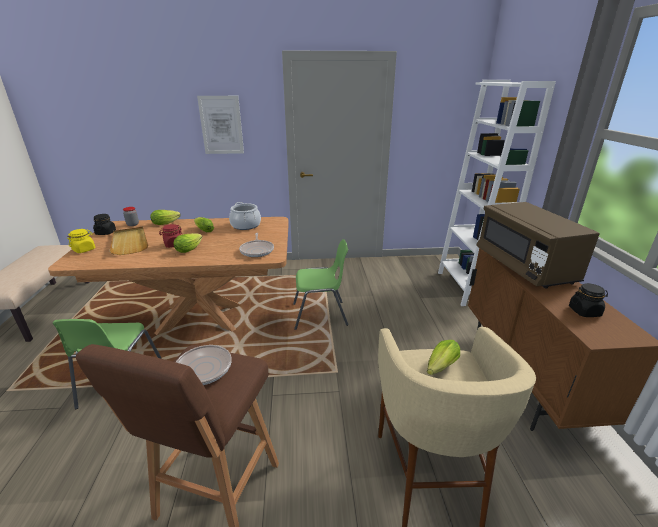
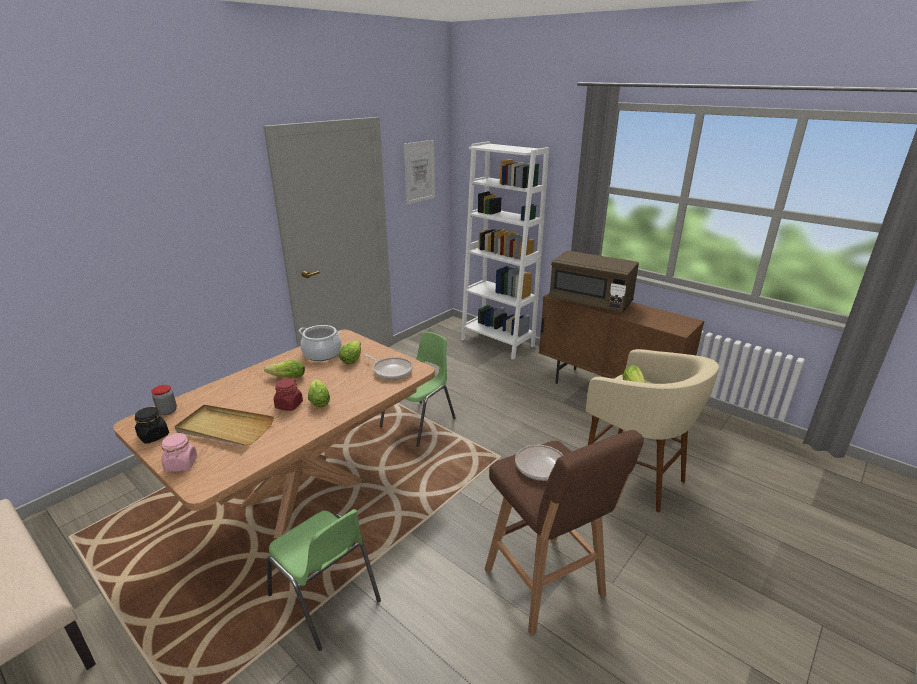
camera: 45 degrees left, 0 degrees up
yellow jar [67,229,95,253] -> pink jar [161,433,197,472]
lettuce [150,210,181,225] -> lettuce moved to [339,340,361,364]
picture [197,96,244,154] -> picture moved to [404,140,435,204]
black jar [569,283,608,317] -> none

